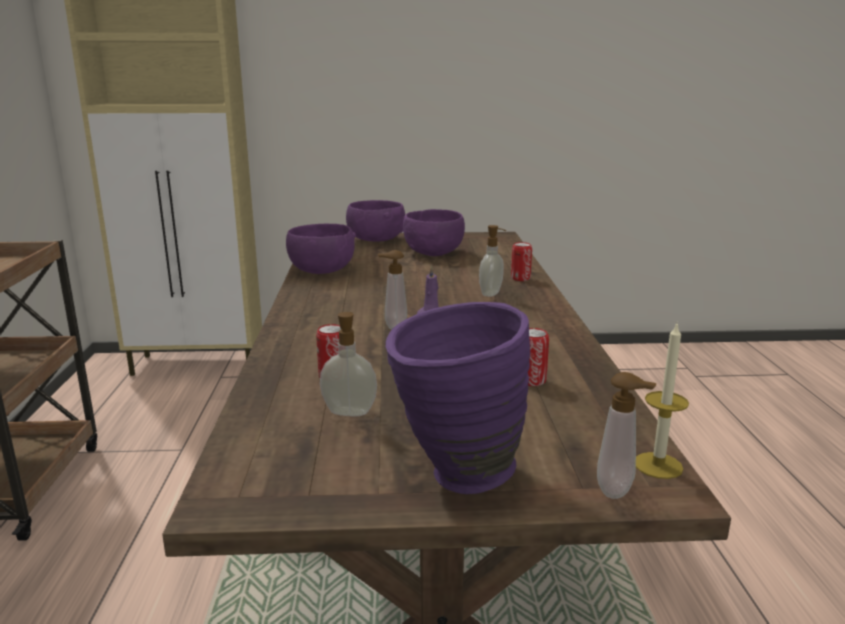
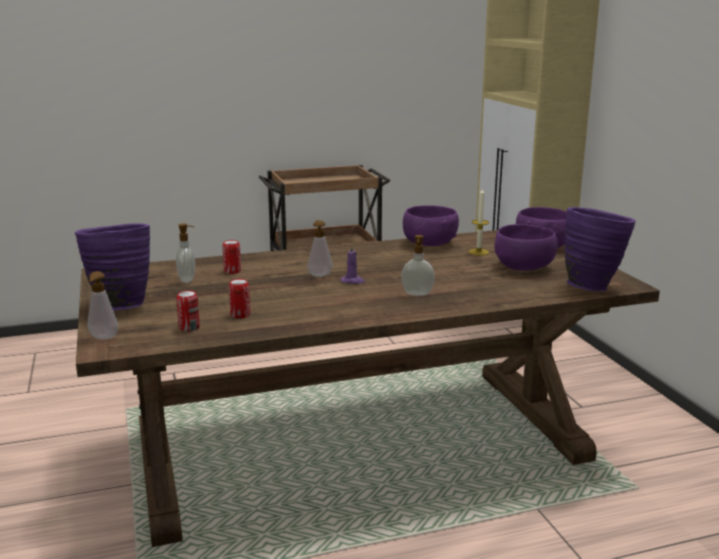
camera: 75 degrees right, 0 degrees up
can [511,242,532,281] -> can moved to [176,290,200,332]
candle [636,324,689,479] -> candle moved to [469,188,489,255]
none -> purple vase [564,207,636,291]

